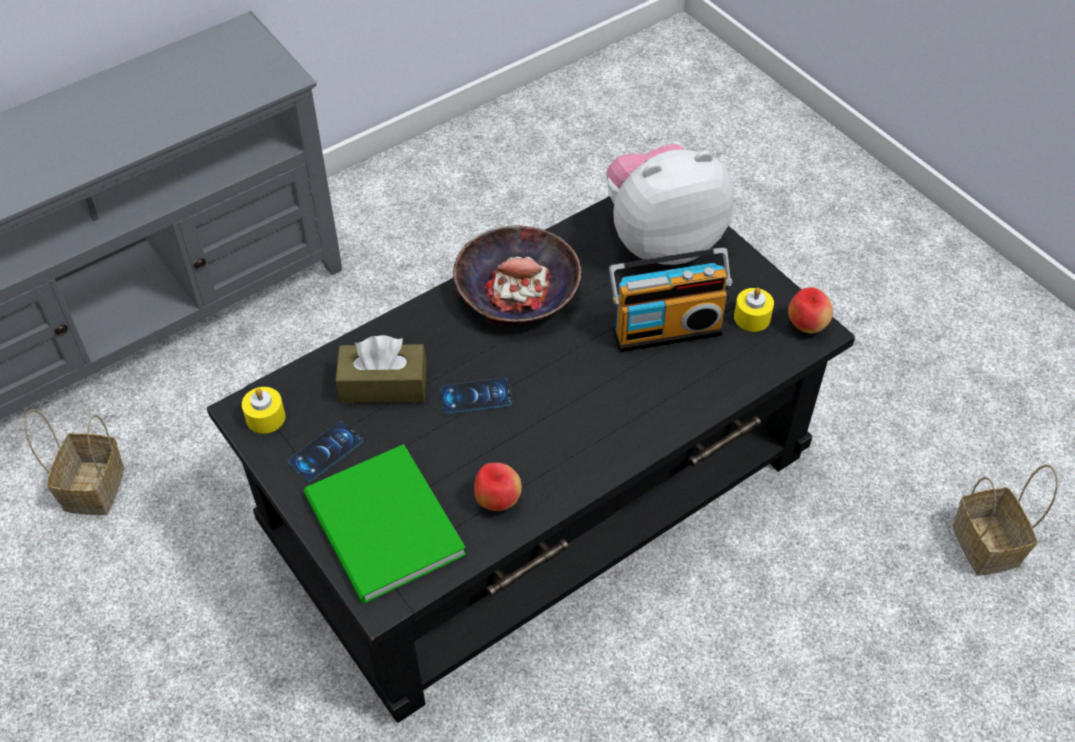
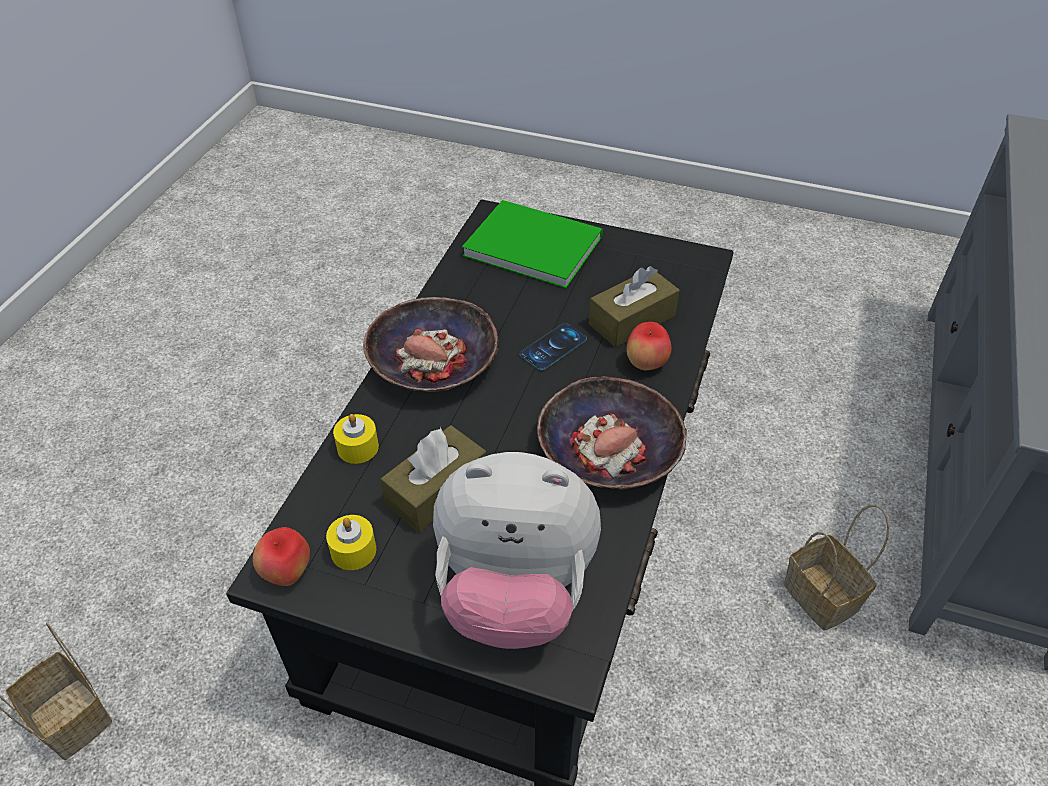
camera: 145 degrees right, 5 degrees down
basket [25,409,125,515] -> basket moved to [783,505,889,631]
yellow candle [242,387,285,434] -> yellow candle moved to [333,414,379,464]
phone [288,421,363,481] -> none
apple [474,463,522,511] -> apple moved to [627,322,671,370]
plush toy [606,144,734,265] -> plush toy turned 60 degrees clockwise [433,452,601,649]
radio [609,248,732,352] -> brown tissue box [380,425,486,532]
none -> bowl [363,297,499,392]

